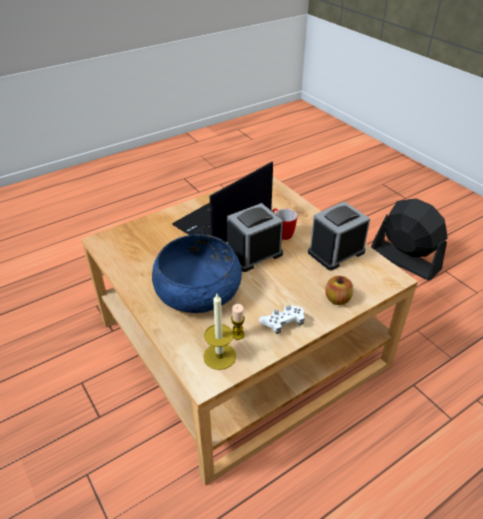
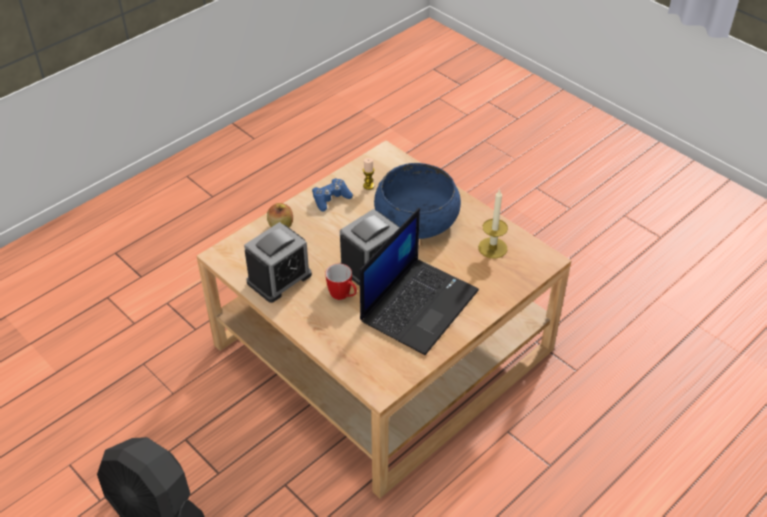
camera: 170 degrees right, 5 degrees up
candle [203,294,236,370] -> candle moved to [478,189,508,258]
white game controller [259,305,305,334] -> blue game controller [312,178,353,212]

